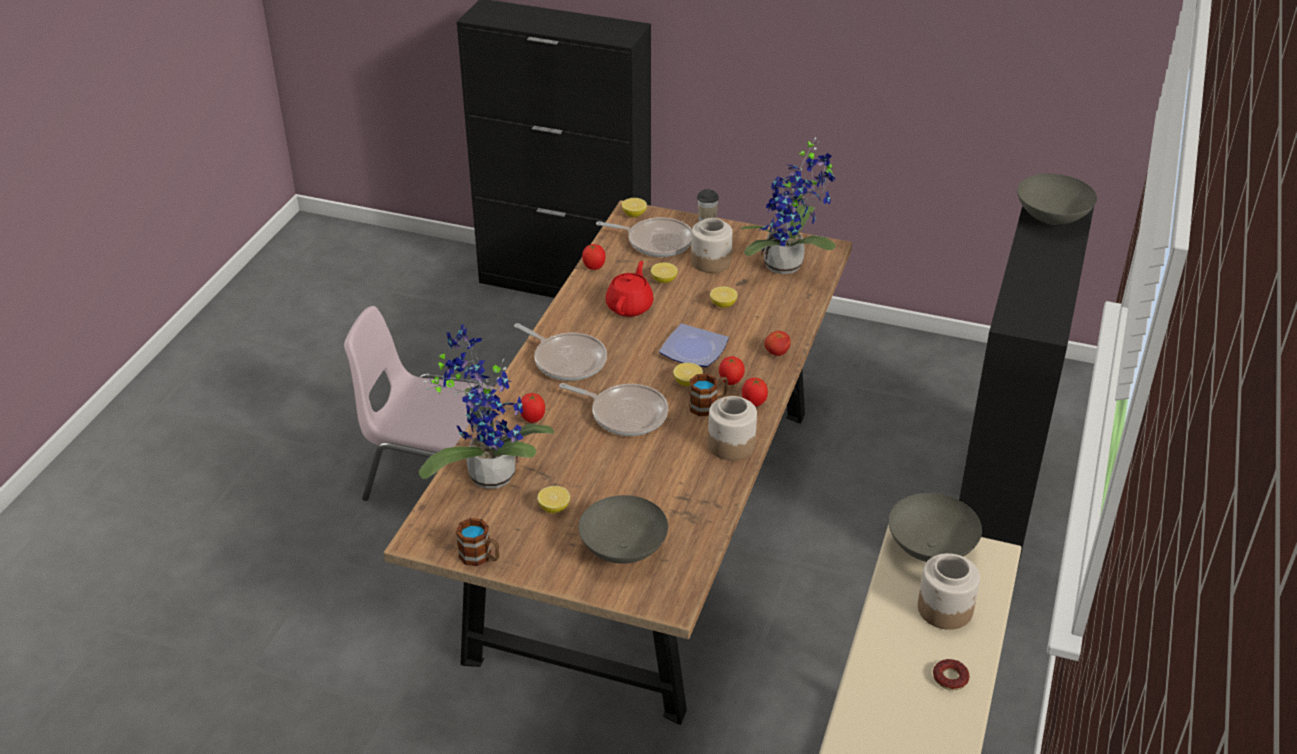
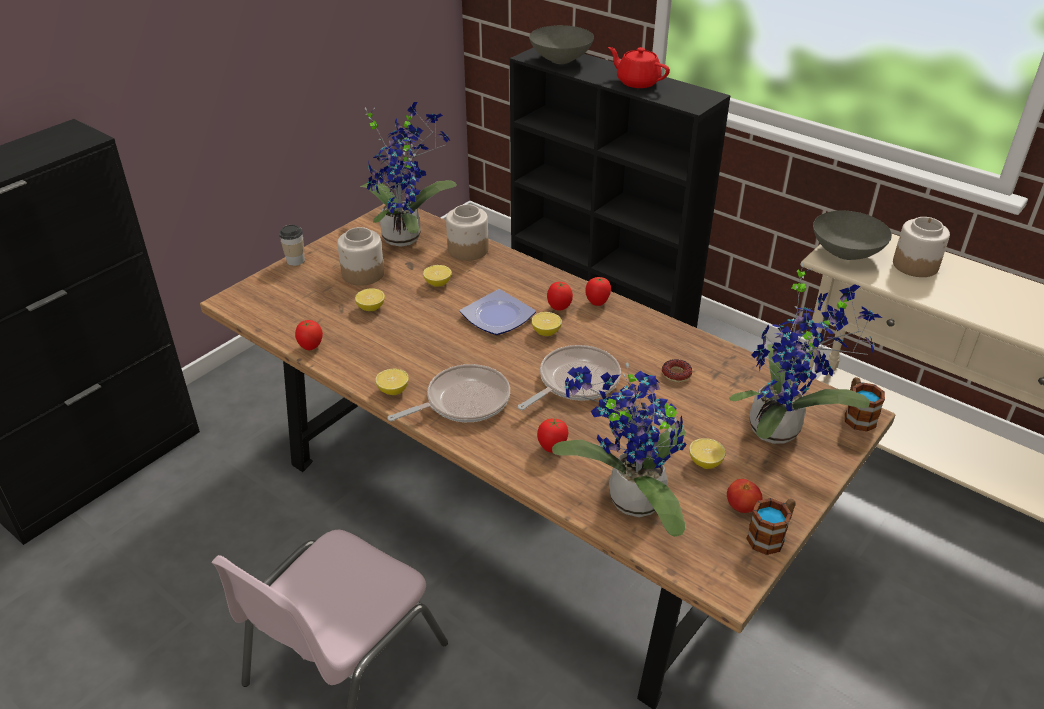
camera: 70 degrees left, 0 degrees up
grey bowl [579,495,668,564] -> potted plant [729,262,882,444]
frying pan [596,217,692,257] -> none
red teapot [605,261,654,317] -> red teapot moved to [608,47,670,88]
lemon [622,198,647,217] -> lemon moved to [376,369,409,395]
mug [689,374,728,416] -> mug moved to [845,377,885,431]
jar [708,396,757,461] -> jar moved to [446,204,489,261]
tomato [764,331,791,356] -> tomato moved to [727,479,763,513]
donut [933,659,969,690] -> donut moved to [662,359,692,382]

